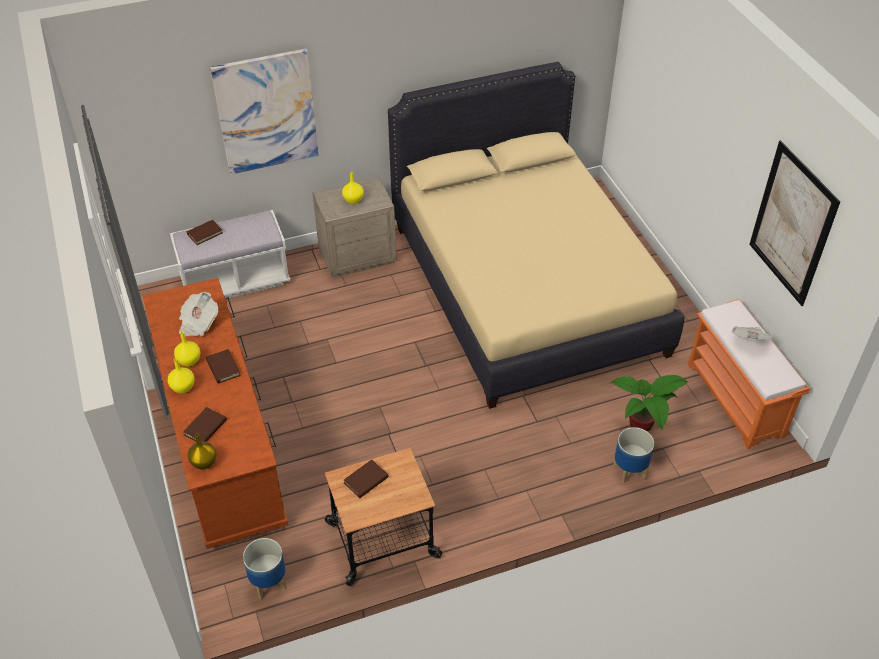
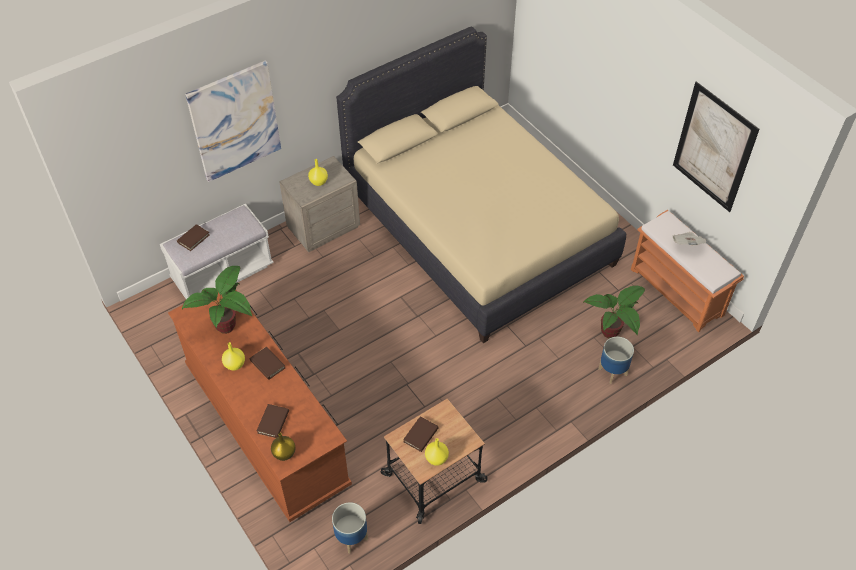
camera: 15 degrees left, 5 degrees up
yellow vase [168,358,195,393] -> yellow vase moved to [425,438,449,466]
newspaper [179,292,218,336] -> potted plant [182,266,252,334]

